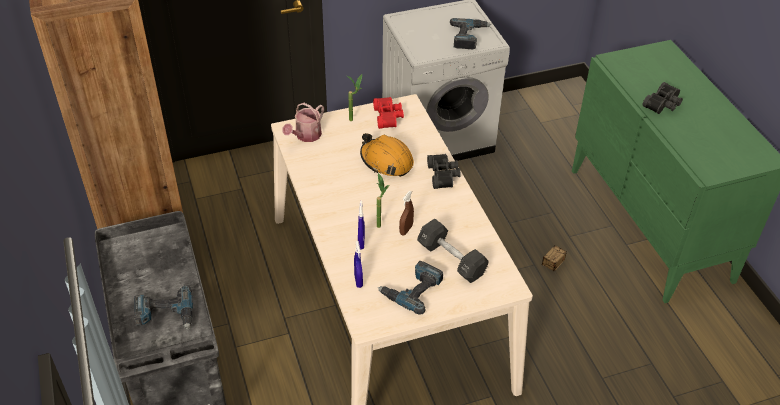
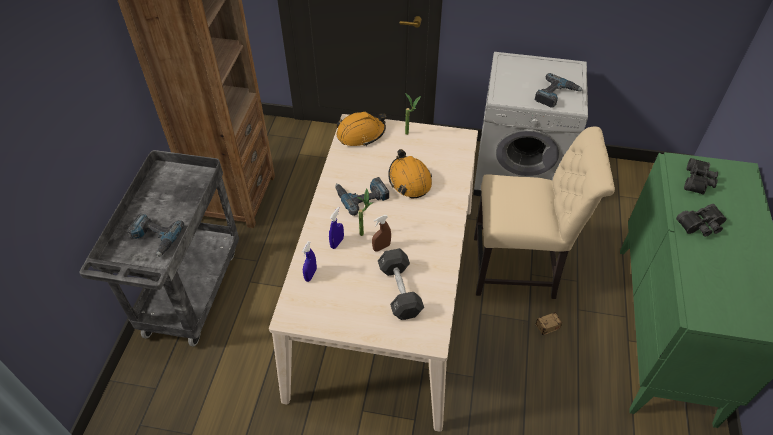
camera: 30 degrees right, 5 degrees up
watering can [282,103,324,142] -> orange hard hat [337,112,386,146]
red binoculars [373,97,404,129] -> none
power drill [378,261,443,315] -> power drill moved to [335,177,389,216]
black binoculars [427,154,461,189] -> black binoculars moved to [684,158,718,195]
none -> beige chair [474,126,615,299]

